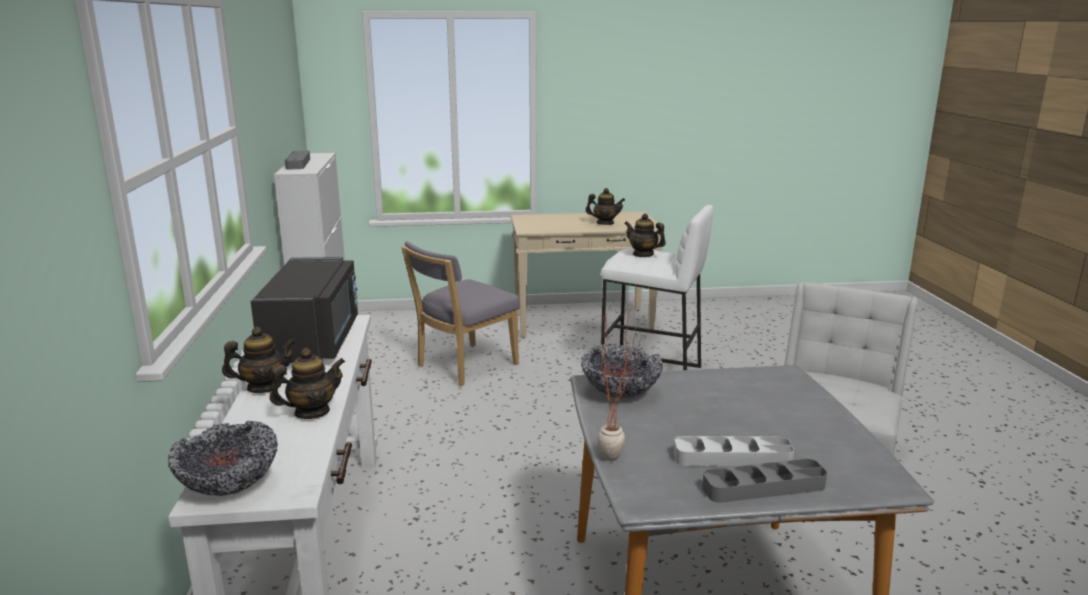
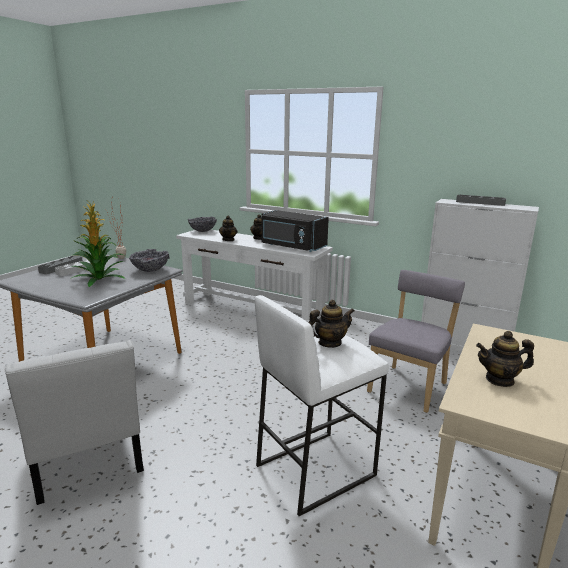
camera: 125 degrees right, 0 degrees up
grey chair [401,241,520,386] -> grey chair turned 45 degrees clockwise [367,270,465,413]
teapot [585,188,625,225] -> teapot turned 45 degrees clockwise [476,331,534,387]
none -> potted plant [70,199,126,287]

